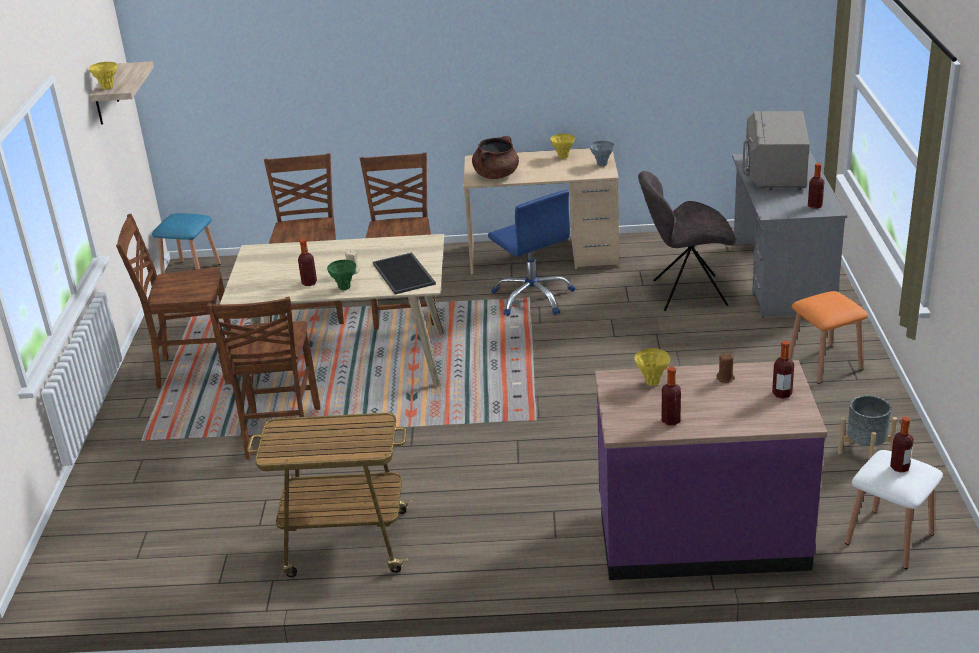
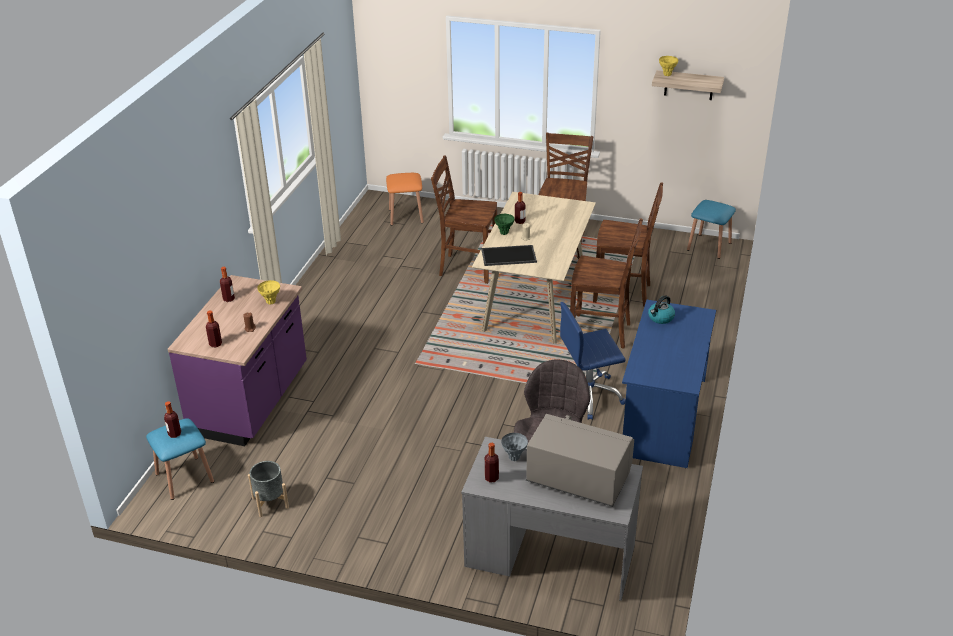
camera: 105 degrees right, 5 degrees up
cart [247,413,413,578] -> none
beige desk [464,148,619,275] -> blue desk [622,300,716,468]
brown cooking pot [472,136,519,179] -> kettle [648,296,675,324]
yellow vase [550,134,575,159] -> none
grey vase [590,141,614,166] -> grey vase moved to [501,433,528,461]
orange stool [789,291,868,384] -> orange stool moved to [386,173,424,226]
white stool [845,450,943,569] -> blue stool [146,418,214,500]

